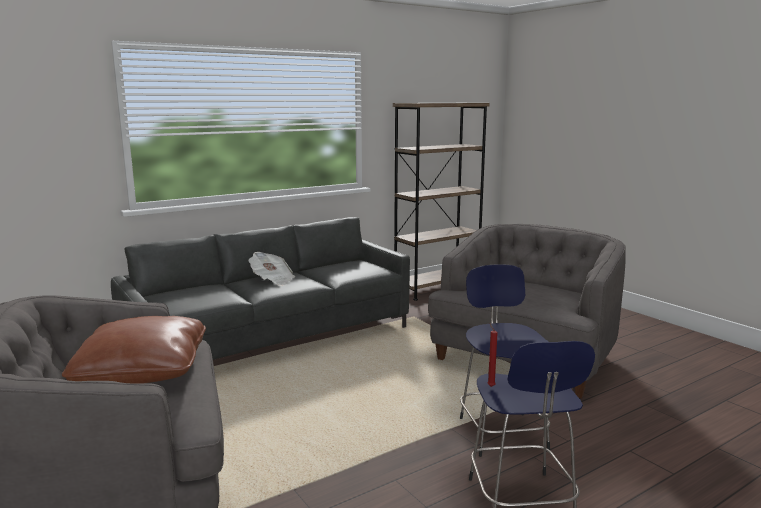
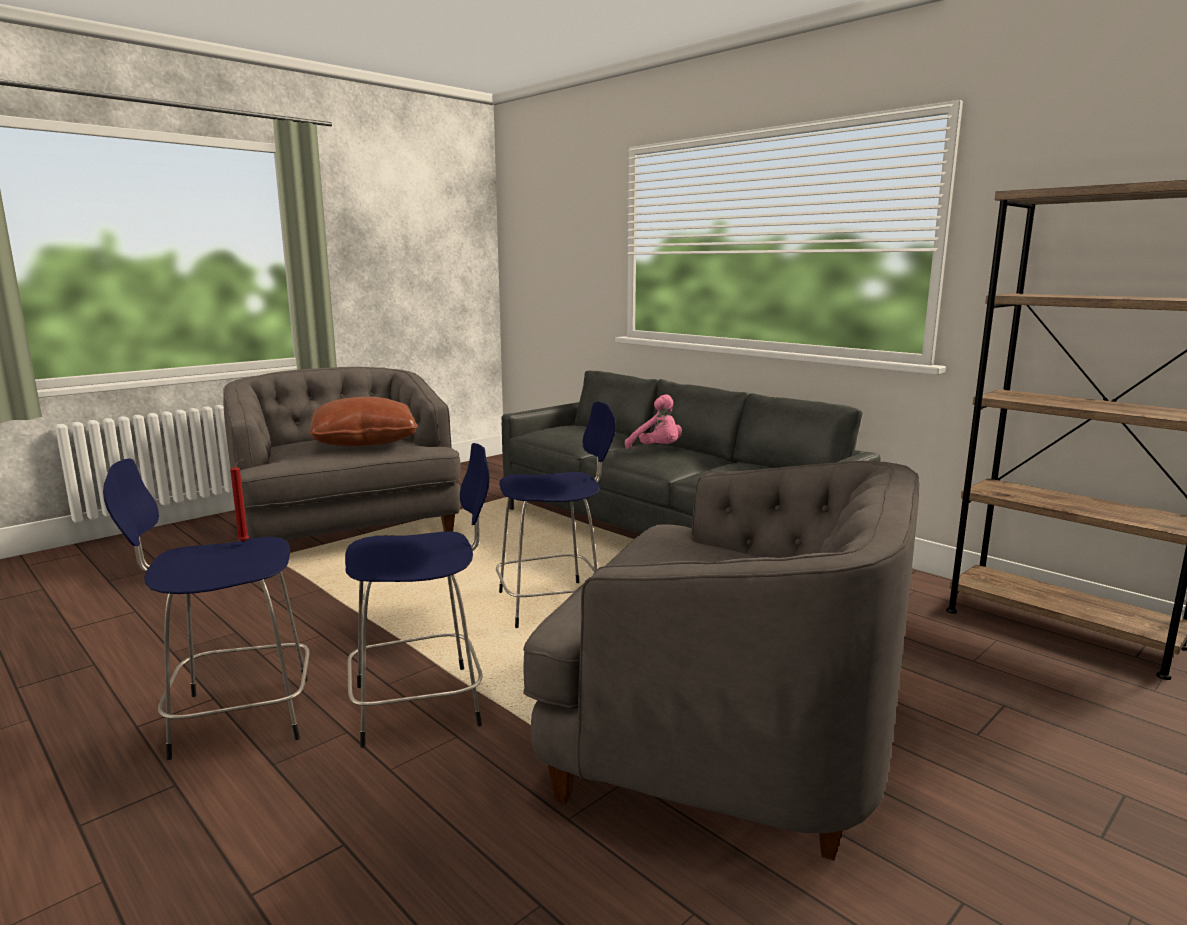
camera: 80 degrees right, 0 degrees up
newspaper [249,252,295,286] -> pink plush toy [625,394,682,449]
none -> blue stool [496,402,616,628]

